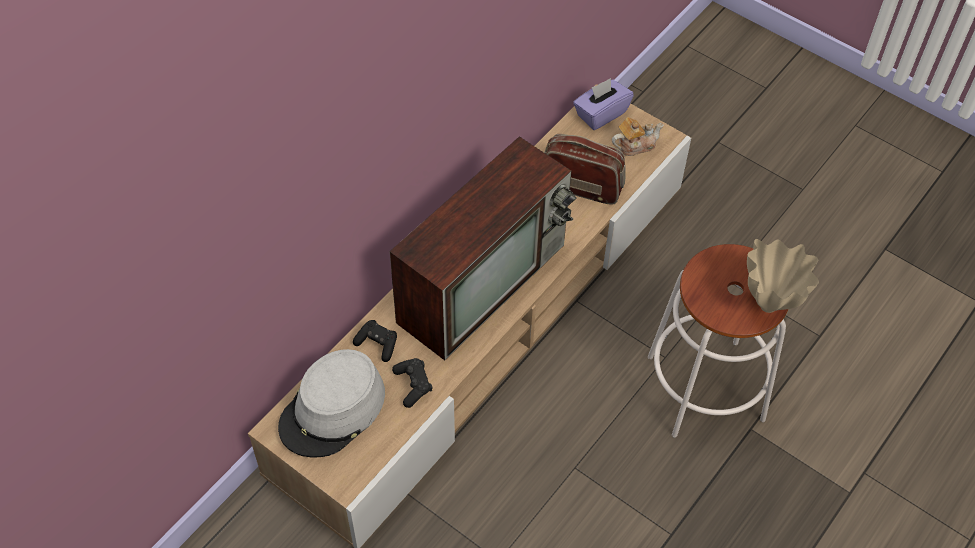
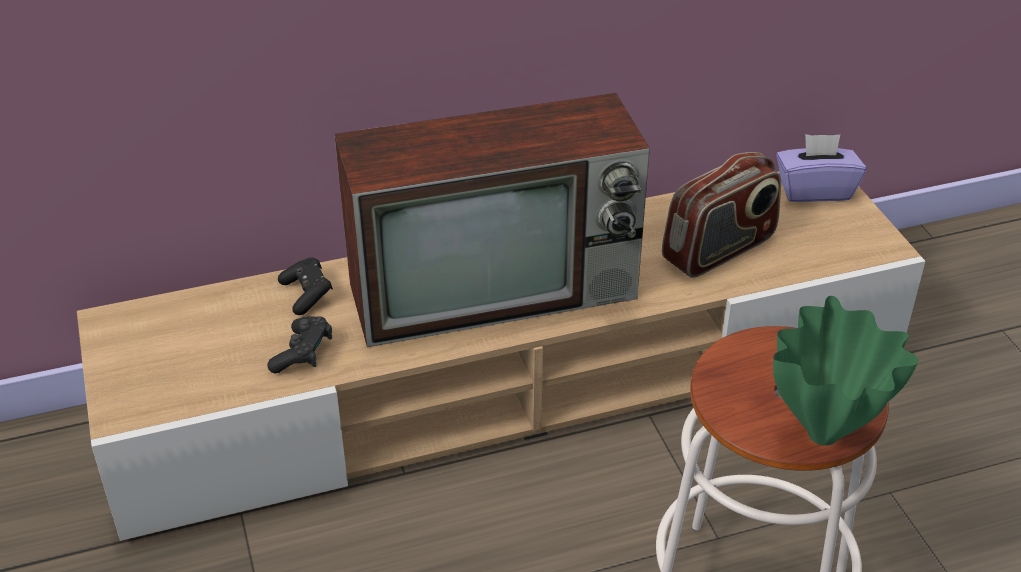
camera: 35 degrees right, 15 degrees down
grey hat [278,349,385,457] -> none
radio [544,134,626,205] -> radio turned 90 degrees clockwise [662,152,781,278]
teapot [612,117,664,156] -> none
beige vase [747,239,819,313] -> green vase [773,296,919,446]

